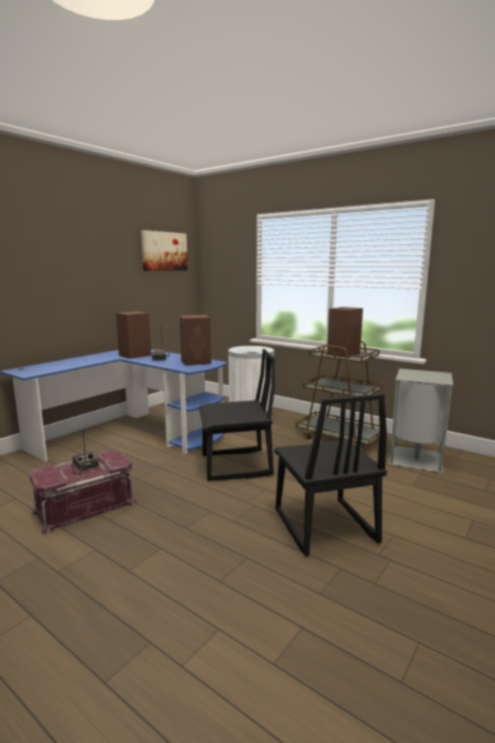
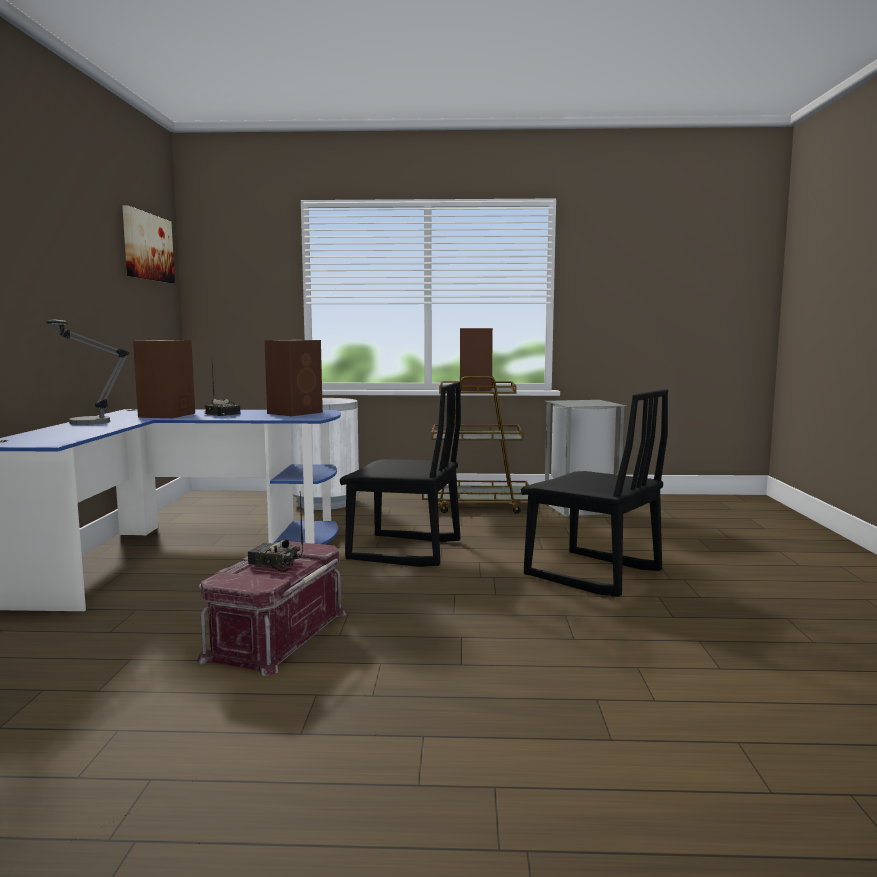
camera: 35 degrees left, 5 degrees down
black chair [199,349,275,481] -> black chair turned 60 degrees clockwise [340,382,461,567]
none -> table lamp [47,319,129,425]

